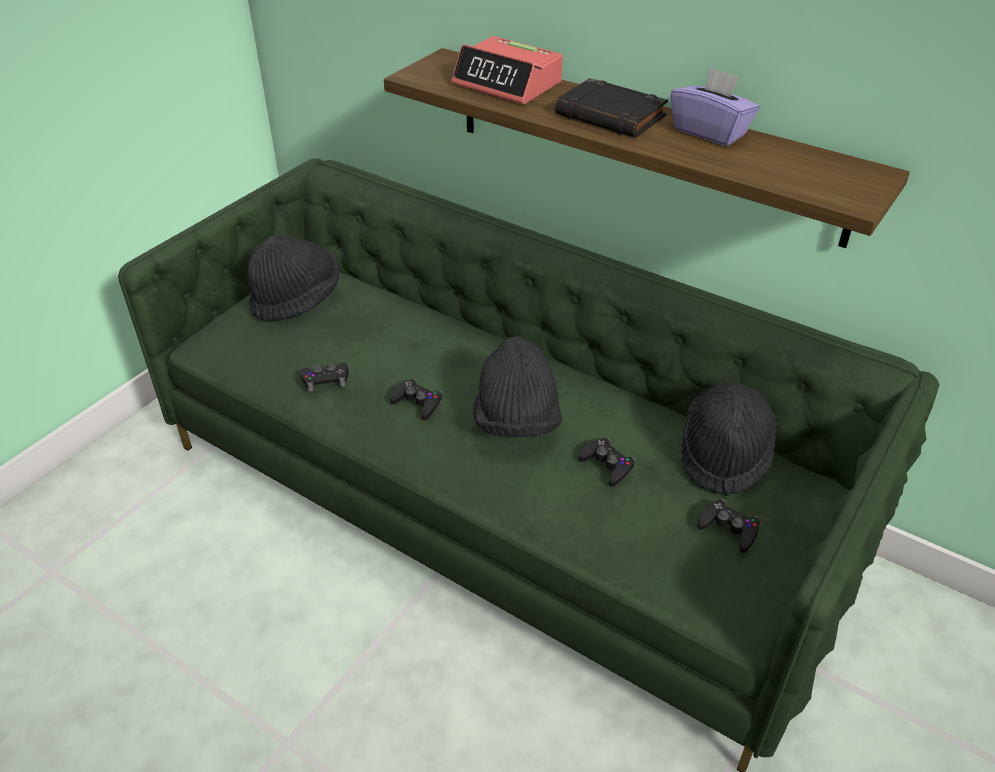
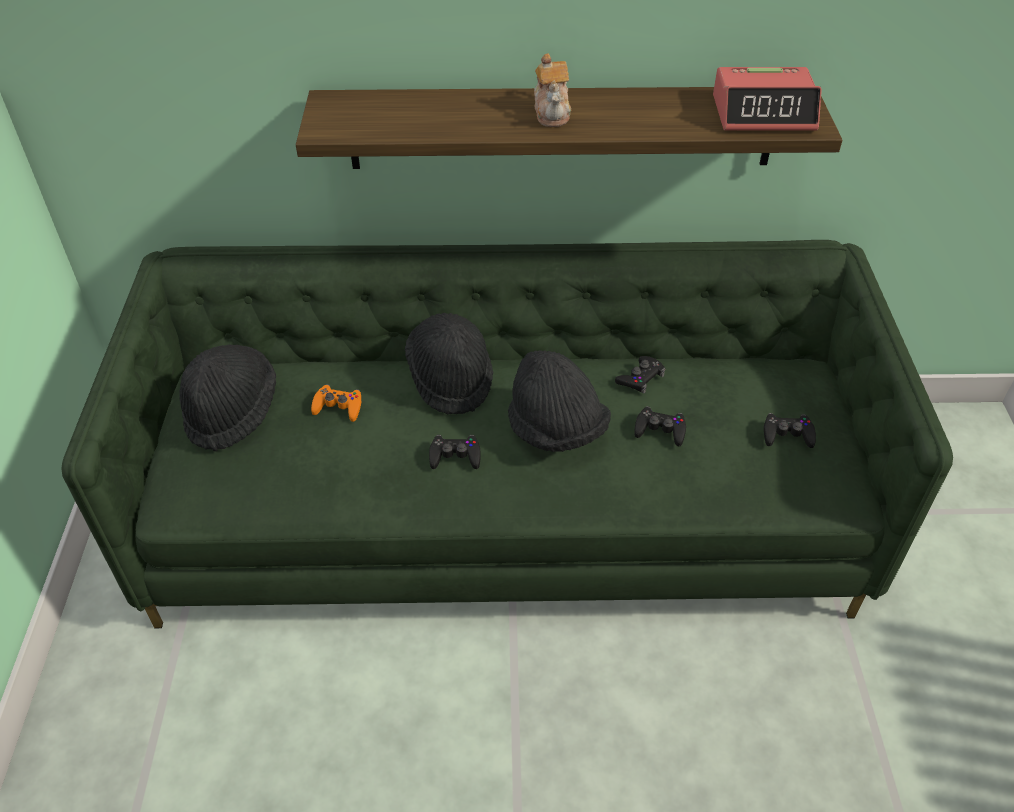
camera: 35 degrees left, 5 degrees up
black game controller [301,363,349,391] -> black game controller moved to [615,356,666,394]
alarm clock [451,36,563,104] -> alarm clock moved to [713,67,822,131]
black book [555,78,668,138] -> teapot [534,53,571,127]
purple tissue box [671,67,760,146] -> none
black hat [682,382,777,496] -> black hat moved to [405,313,494,414]
none -> orange game controller [311,384,361,422]

